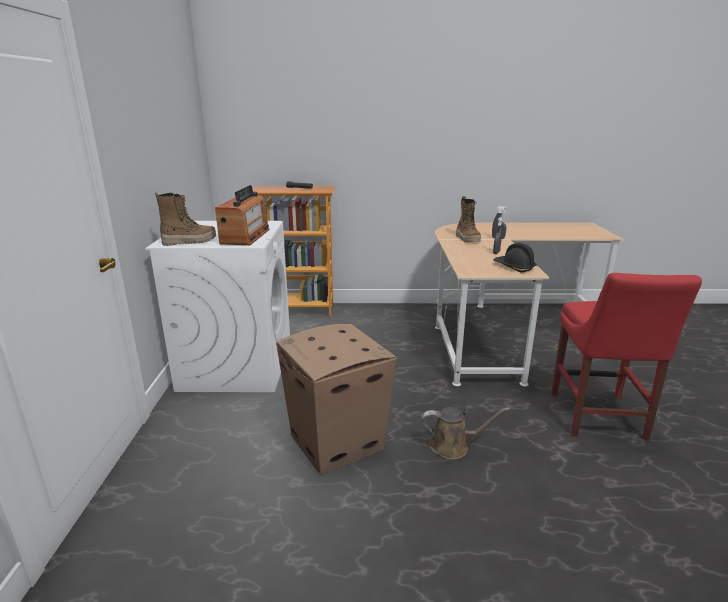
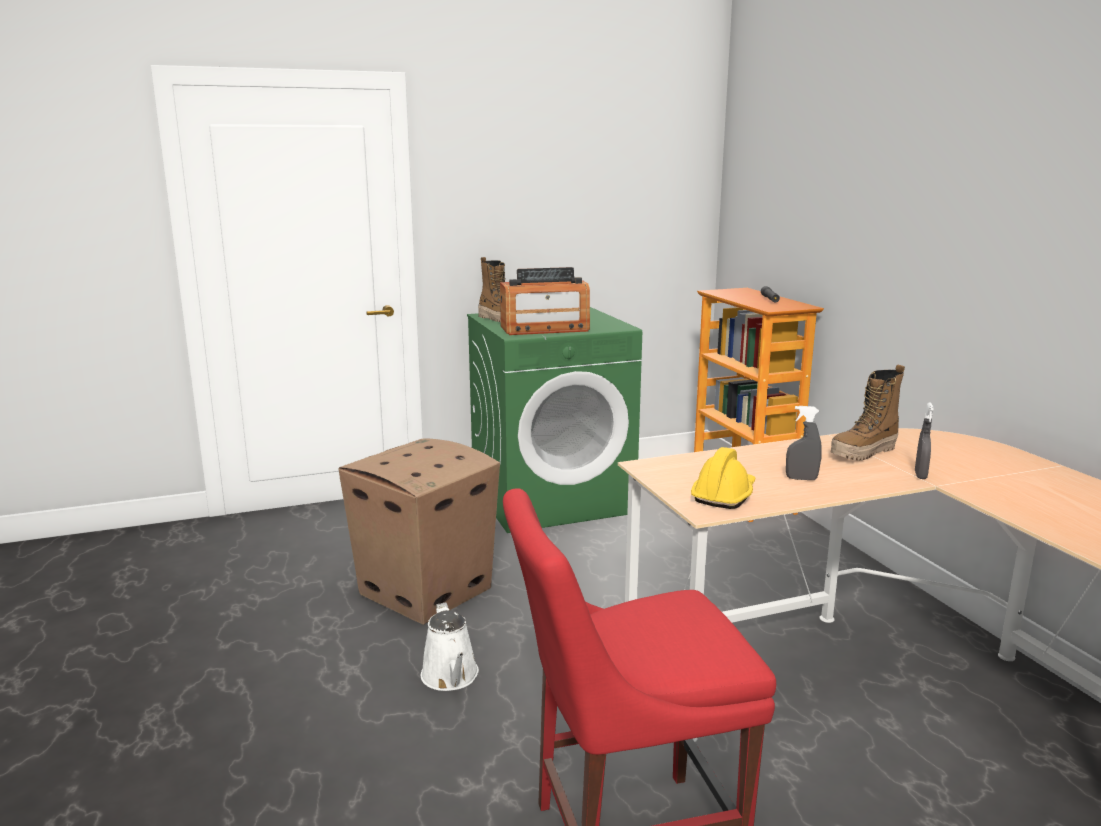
camera: 70 degrees right, 5 degrees down
white washing machine [145,221,290,392] -> green washing machine [467,307,642,533]
brown watering can [421,407,510,459] -> white watering can [421,602,479,691]
black hard hat [493,243,536,272] -> yellow hard hat [691,447,755,509]

